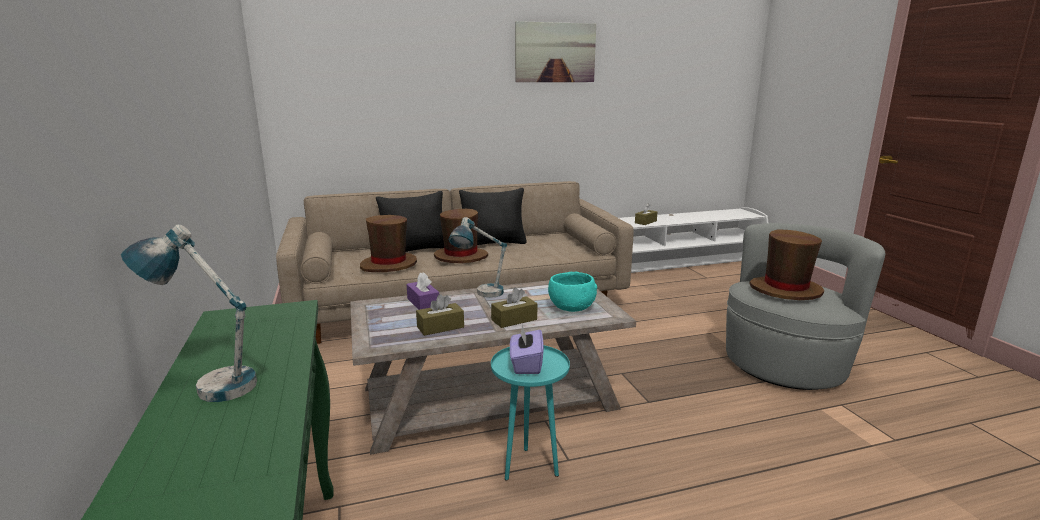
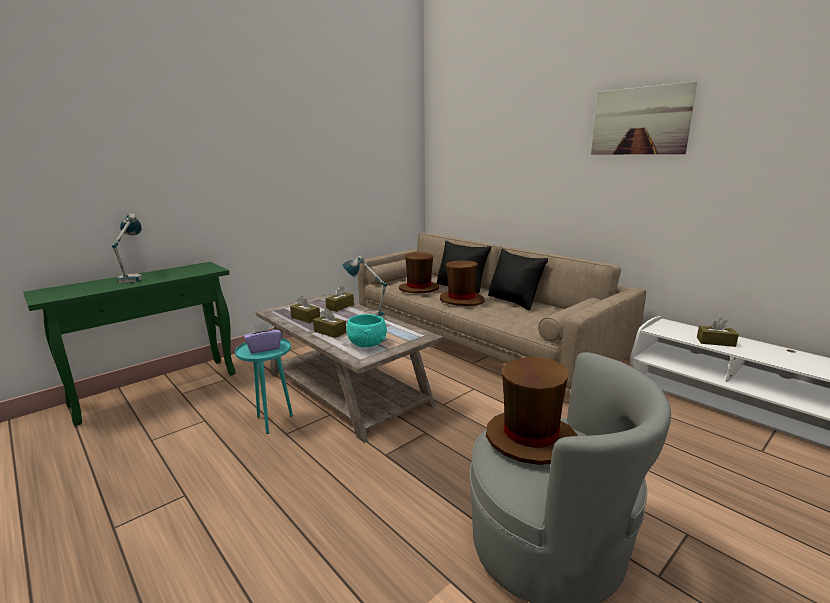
camera: 65 degrees right, 0 degrees up
purple tissue box [407,272,439,310] -> brown tissue box [325,286,354,312]

